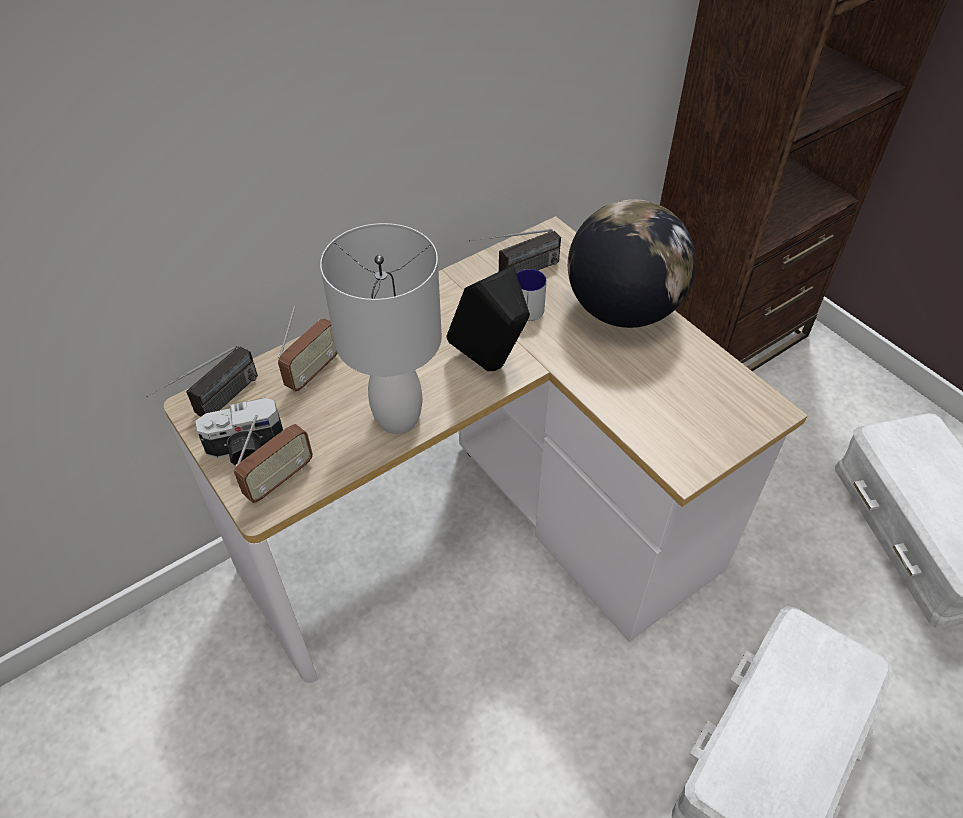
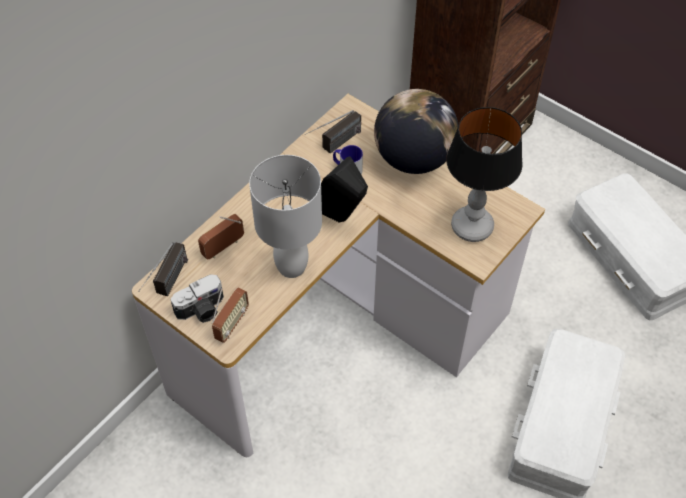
camera: 15 degrees left, 5 degrees up
radio [278,306,338,391] -> radio turned 150 degrees counterclockwise [198,214,244,260]
none -> table lamp [446,107,523,242]

